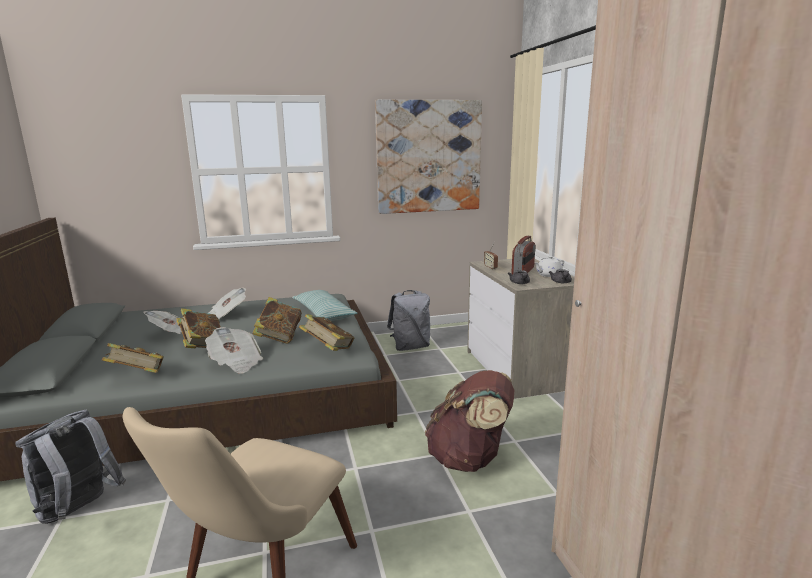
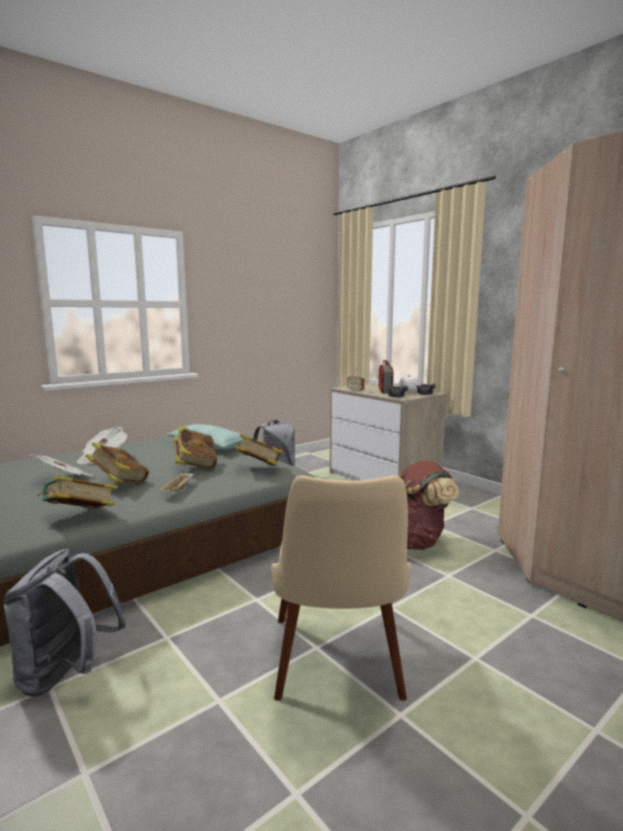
camera: 25 degrees left, 5 degrees down
newspaper [205,327,263,374] -> beige tray [158,471,194,491]
picture [375,100,482,214] -> none

